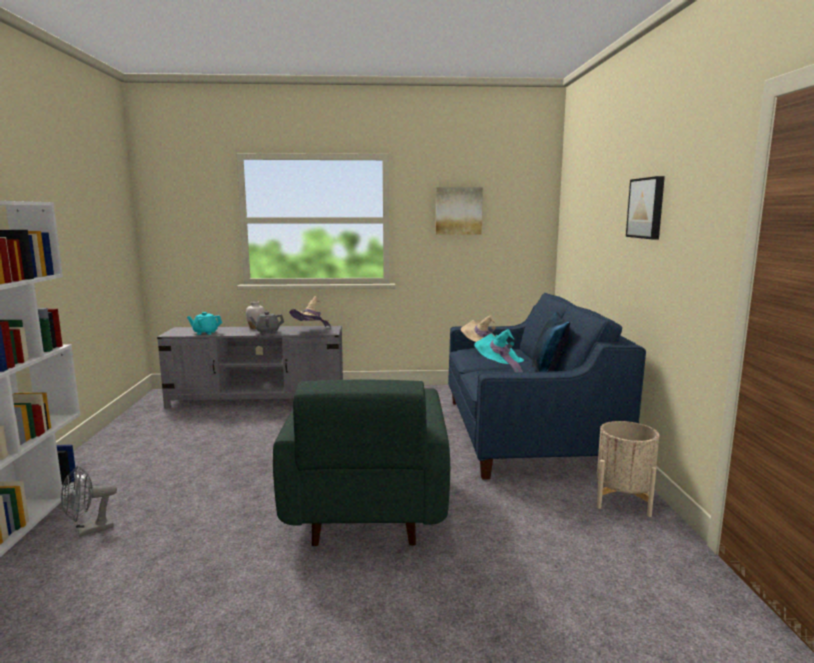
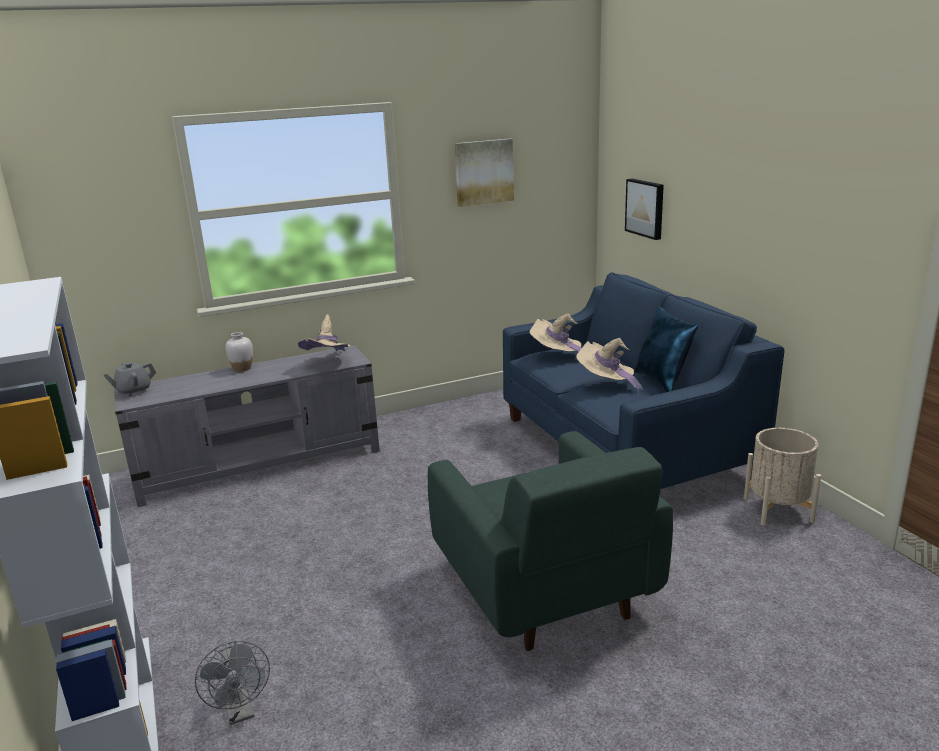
camera: 20 degrees left, 10 degrees up
grey fan [61,466,117,537] -> grey fan turned 60 degrees counterclockwise [195,641,270,725]
turquoise teapot [187,312,222,335] -> none
grey teapot [249,311,284,334] -> grey teapot moved to [103,362,156,397]
turquoise hat [474,329,524,372] -> beige hat [576,338,643,393]
picture [626,176,665,239] -> picture moved to [625,178,664,240]

